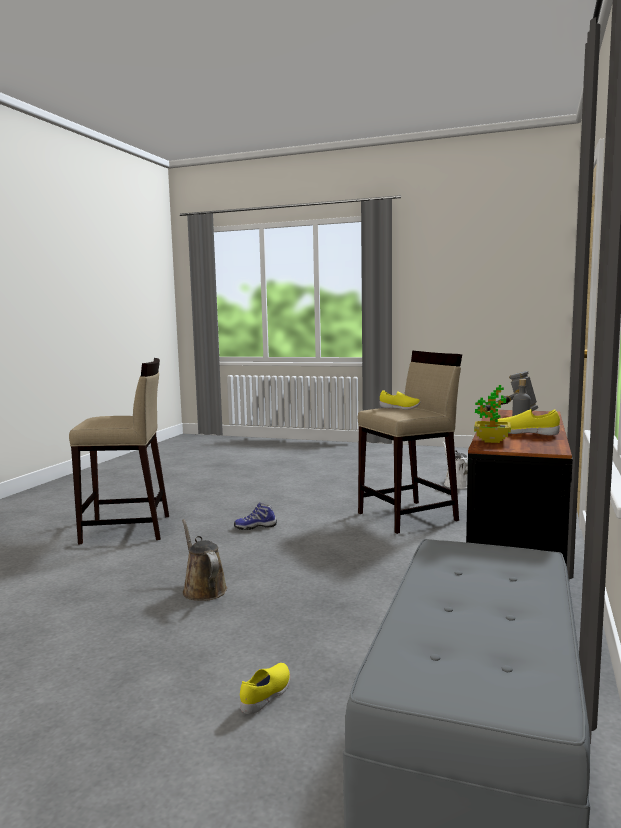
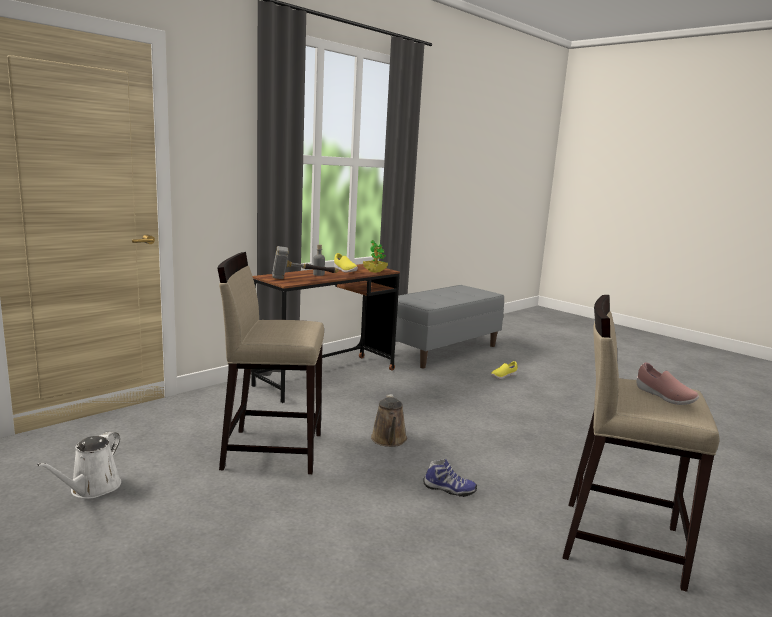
camera: 155 degrees left, 5 degrees up
brown watering can [182,519,227,601] -> brown watering can moved to [371,394,407,447]
yellow shoe [380,390,421,410] -> none
none -> pink shoe [636,362,699,405]

